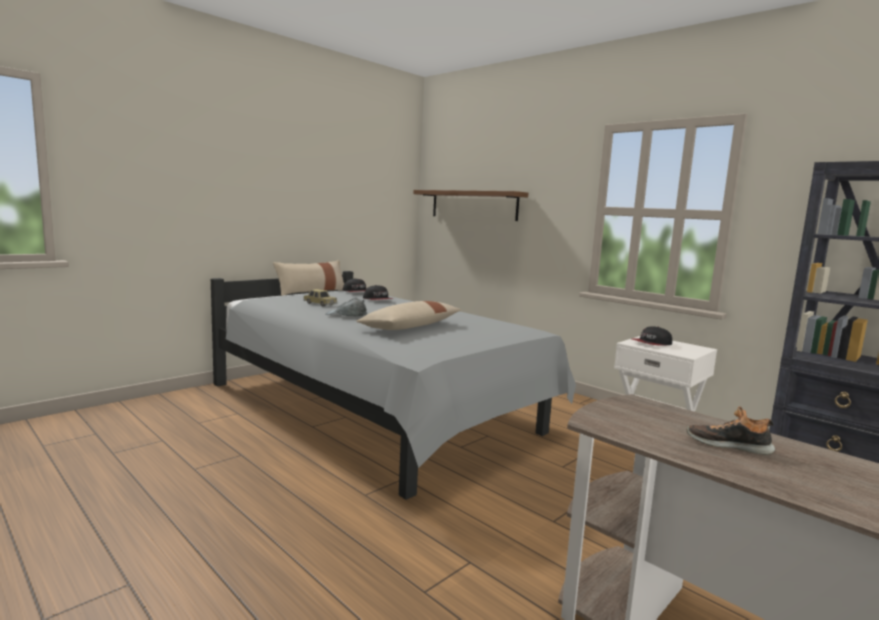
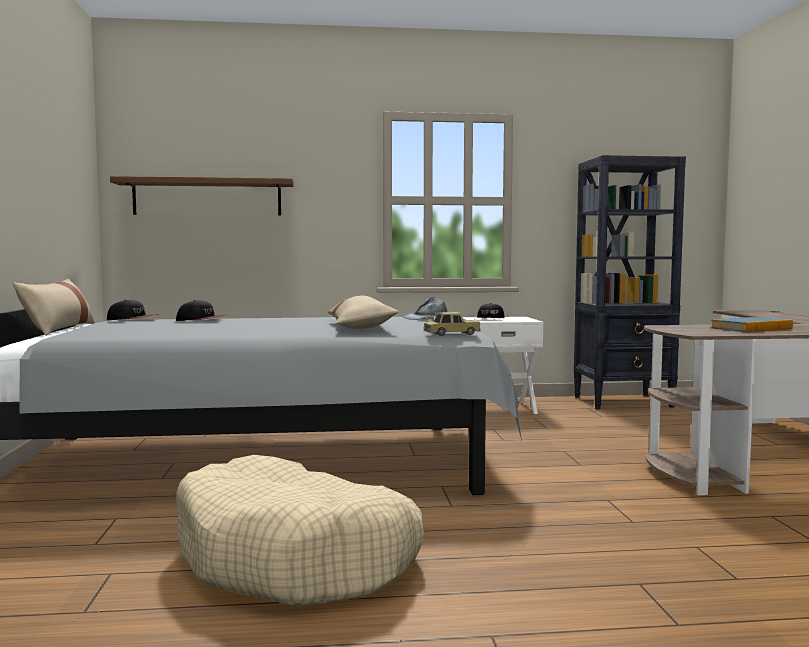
camera: 50 degrees left, 5 degrees down
toy car [304,289,337,306] -> toy car moved to [423,312,481,336]
grey cap [325,297,367,316] -> grey cap moved to [403,297,447,320]
shoe [686,406,775,455] -> book [711,317,793,332]
none -> beige dog bed [176,455,424,607]

